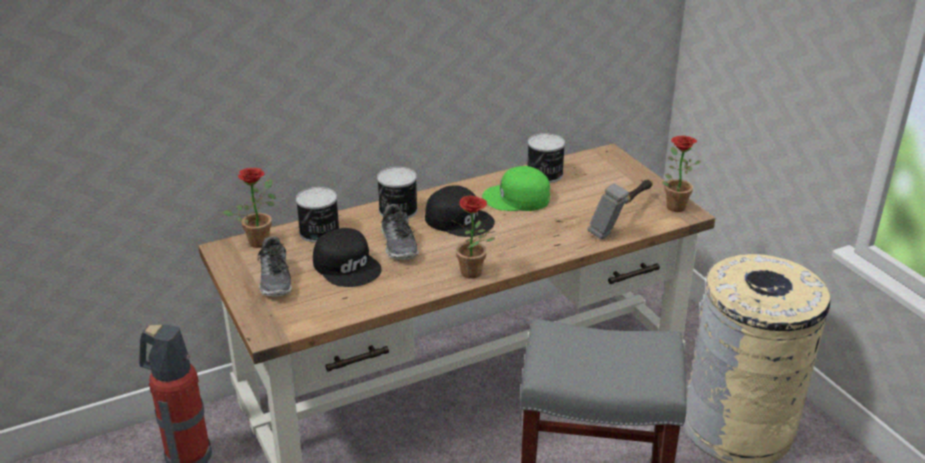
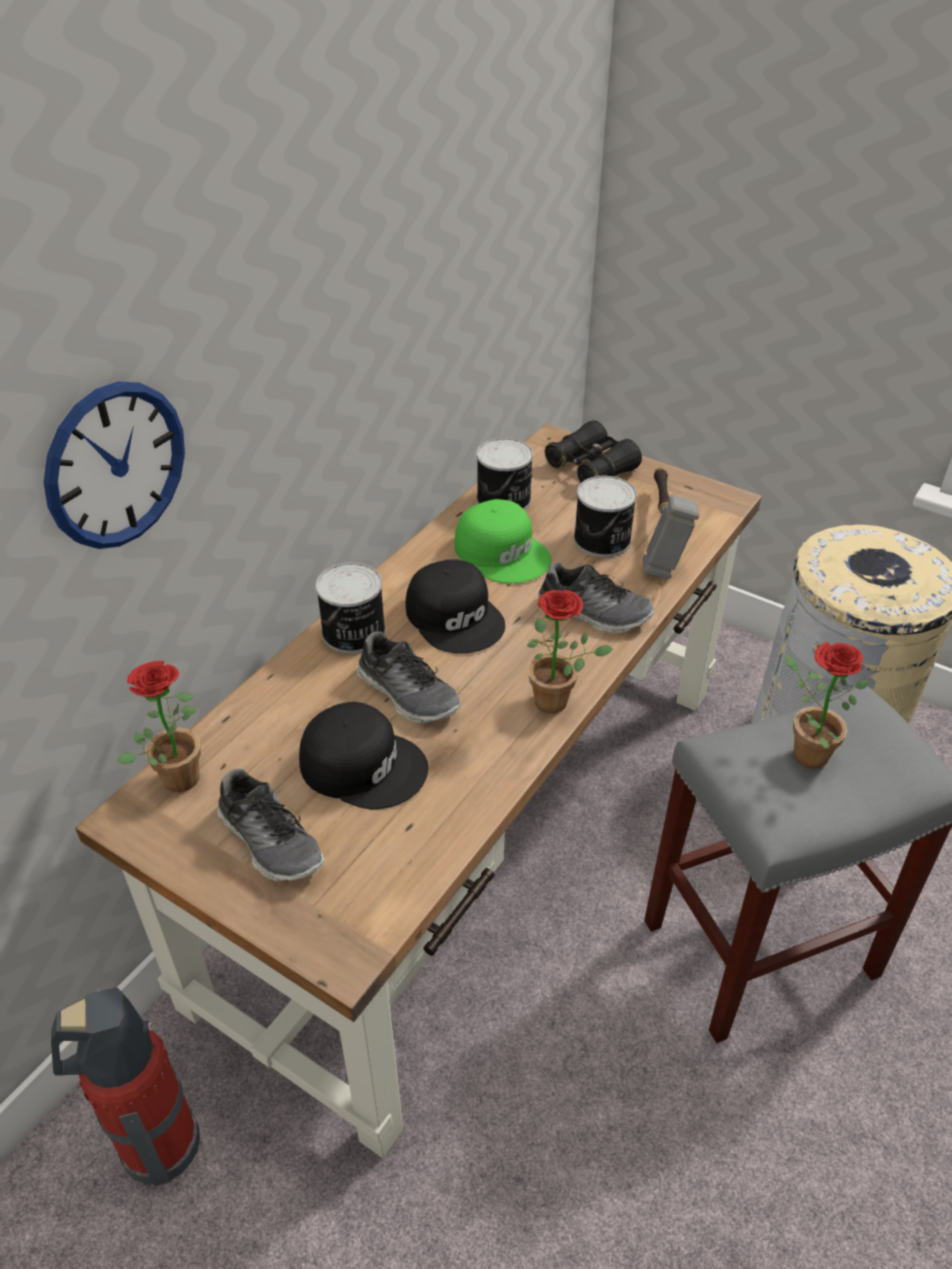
camera: 30 degrees left, 10 degrees up
can [296,187,340,243] -> can moved to [574,476,637,557]
black cap [425,185,495,237] -> black cap turned 60 degrees clockwise [405,559,505,654]
green cap [482,166,550,211] -> green cap turned 105 degrees counterclockwise [454,499,551,584]
potted plant [662,136,701,212] -> potted plant moved to [785,642,869,769]
none -> wall clock [44,382,185,549]
none -> shoe [537,562,654,633]
none -> black binoculars [545,420,642,483]

